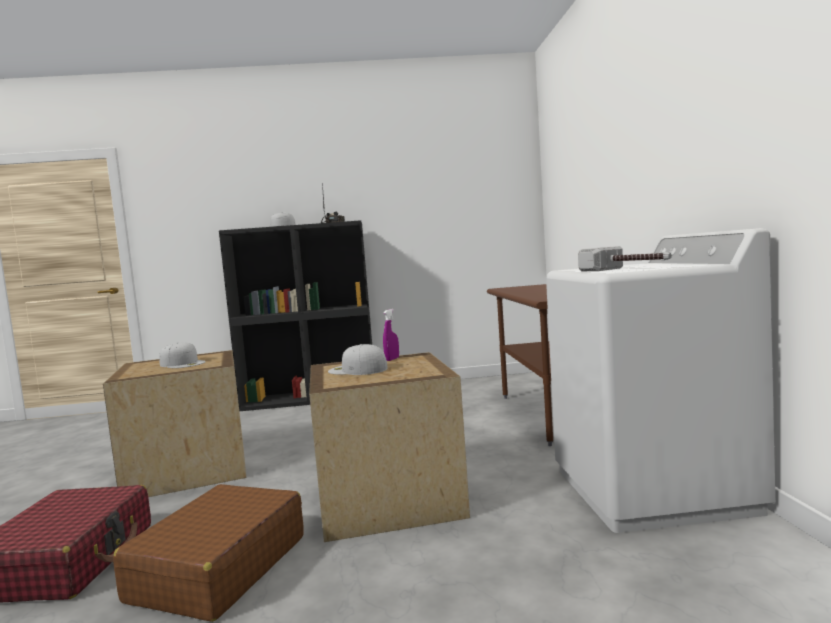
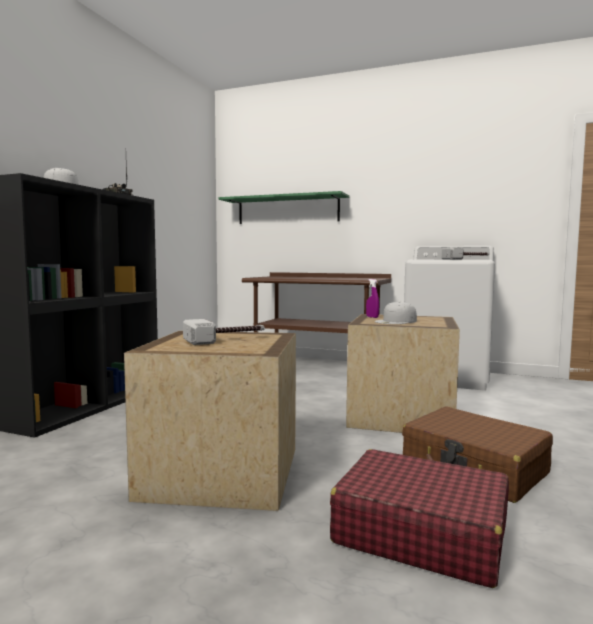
camera: 65 degrees left, 0 degrees up
white cap [159,342,206,368] -> hammer [183,319,265,345]
none -> green shelf [218,191,349,224]

